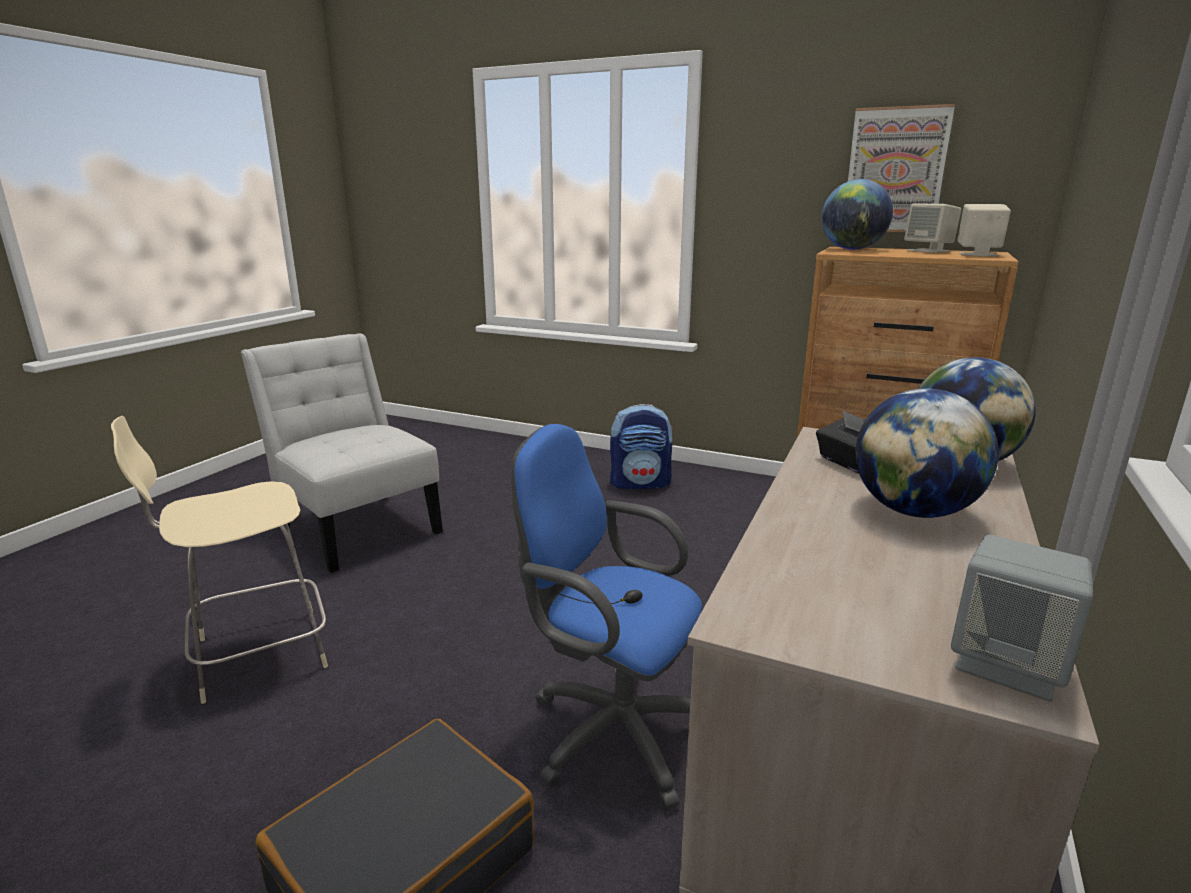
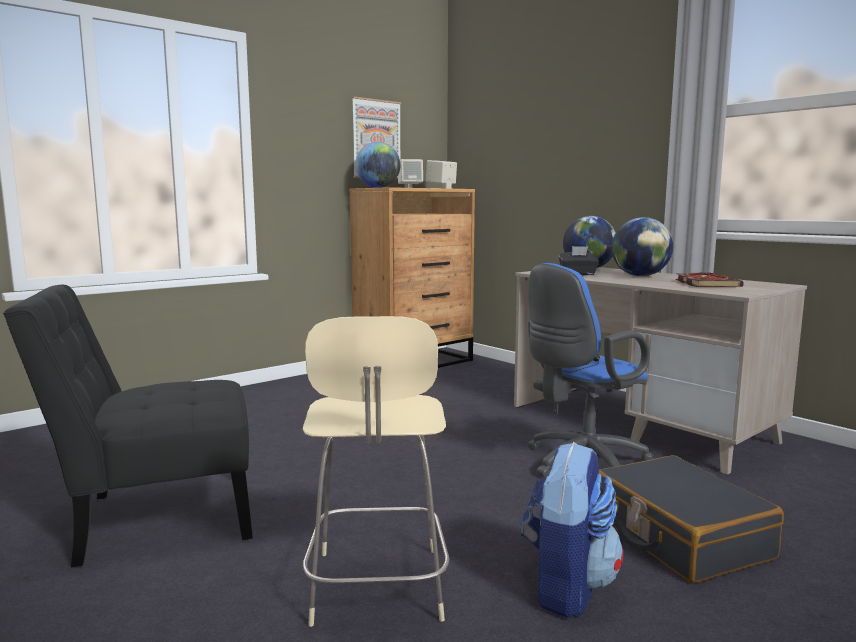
camera: 65 degrees left, 10 degrees down
white chair [241,333,443,573] -> black chair [3,285,253,567]
backpack [610,404,673,489] -> backpack moved to [521,442,623,618]
grey speaker [951,535,1093,701] -> none
none -> book [676,273,744,287]

